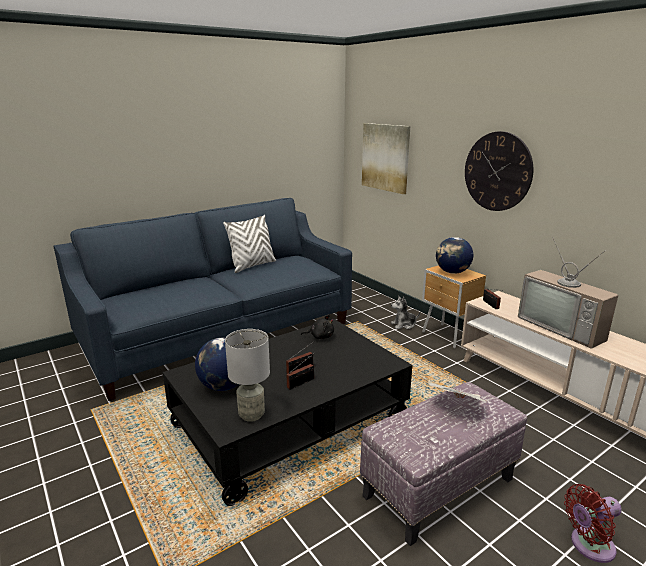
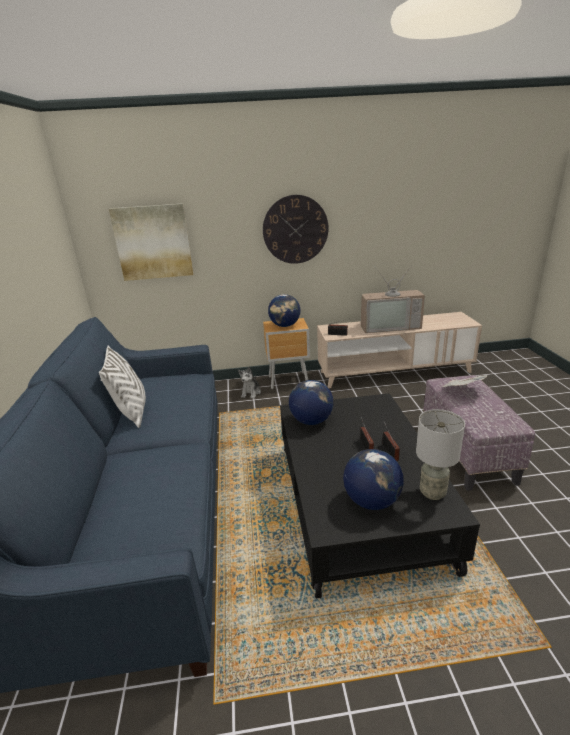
camera: 60 degrees left, 5 degrees up
black plush toy [301,315,334,339] -> globe [289,380,334,425]
red fan [564,484,622,563] -> none

